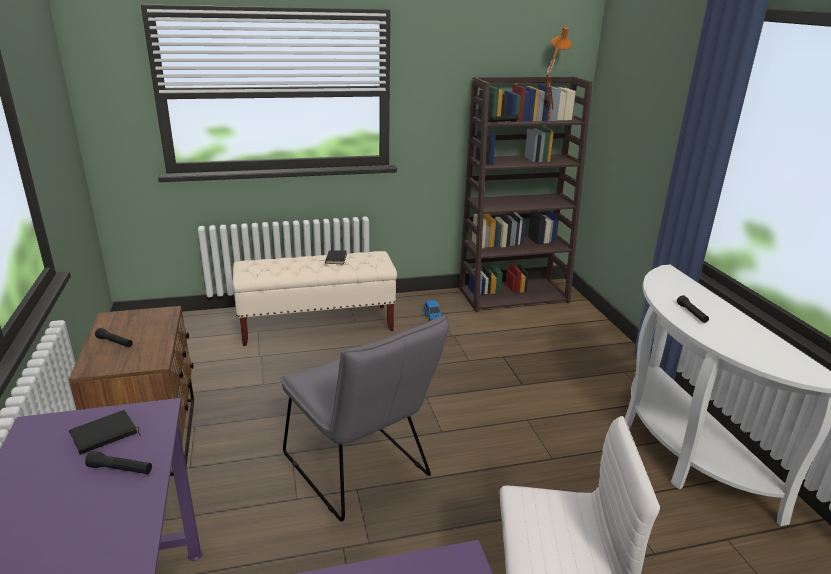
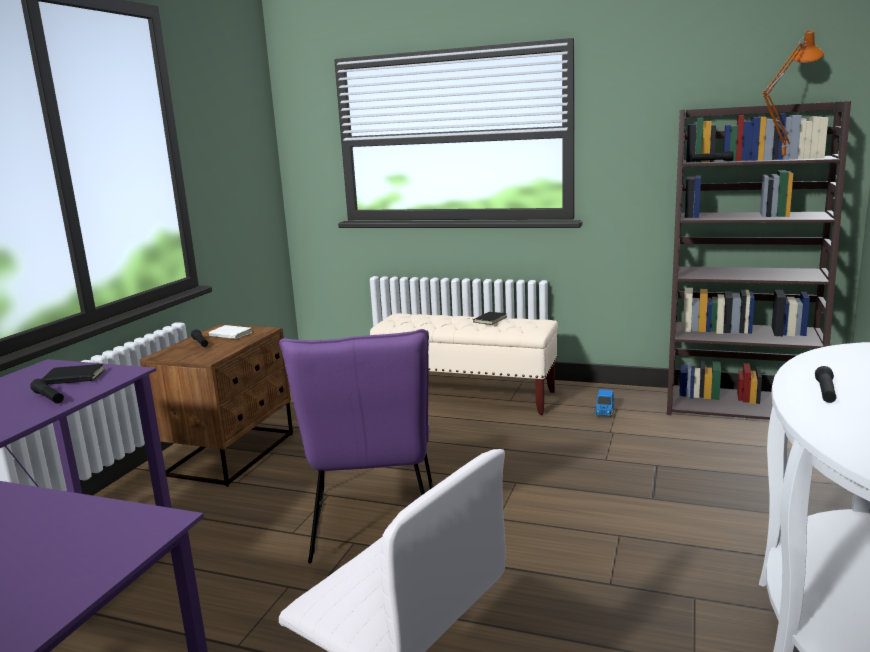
camera: 35 degrees right, 10 degrees down
grey chair [280,315,449,521] -> purple chair [279,329,433,563]
none -> white book [209,325,252,339]

